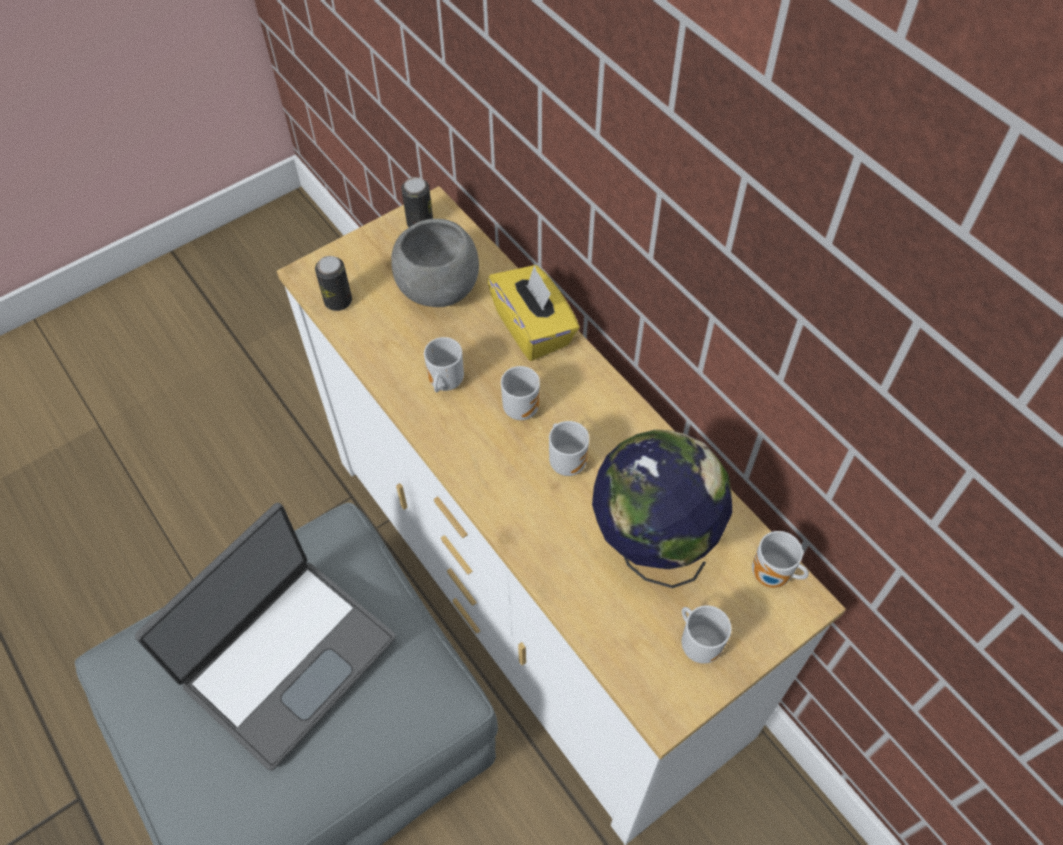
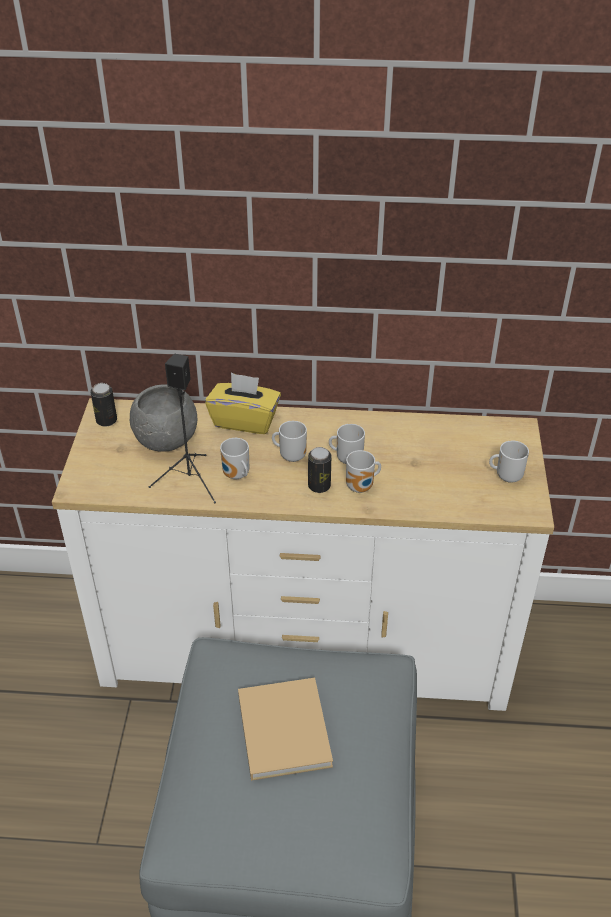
camera: 50 degrees left, 15 degrees down
laptop [135,503,396,771] -> beige book [238,678,333,781]
can [315,256,352,311] -> can moved to [308,447,331,493]
globe [592,429,732,588] -> none
mug [752,531,809,588] -> mug moved to [346,450,381,493]
none -> black speaker [149,354,216,503]

